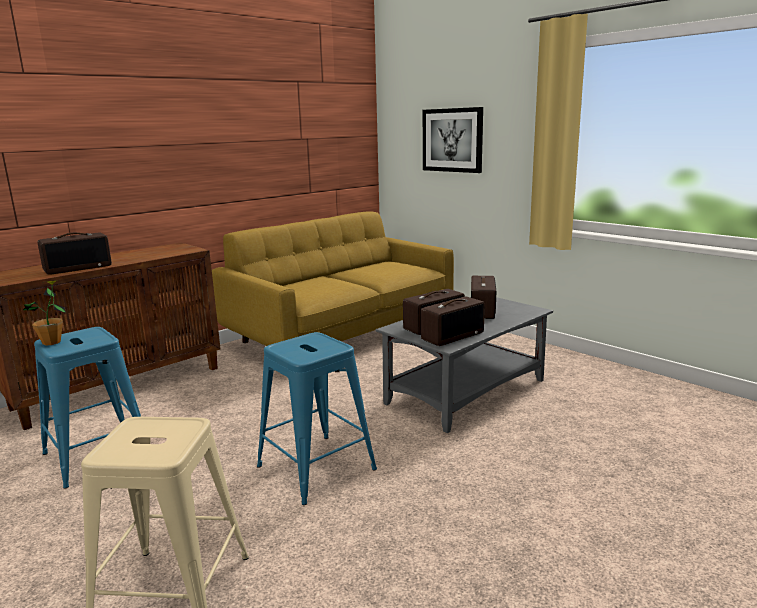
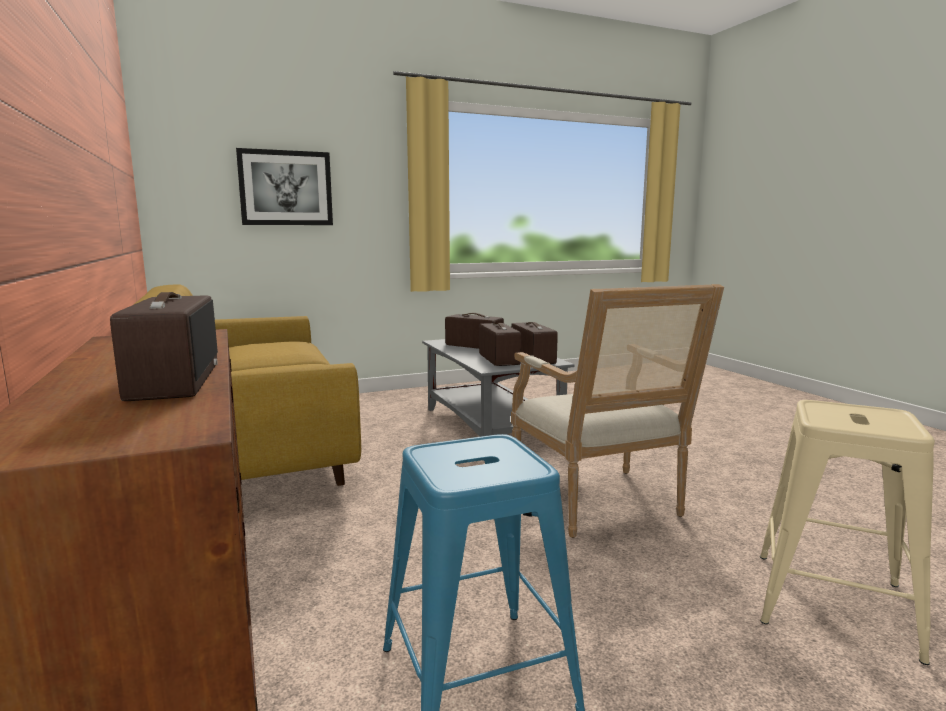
camera: 70 degrees left, 5 degrees down
potted plant [23,280,66,345] -> none
blue stool [257,332,377,505] -> armchair [511,284,724,538]

